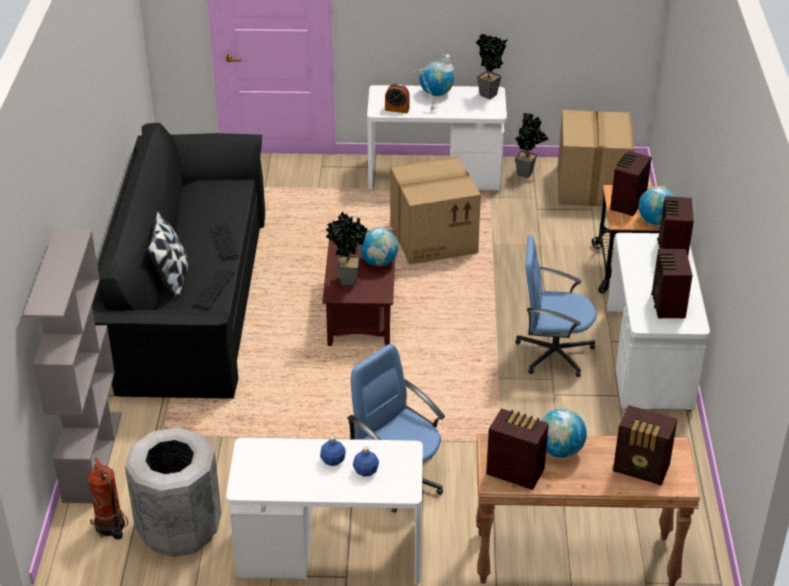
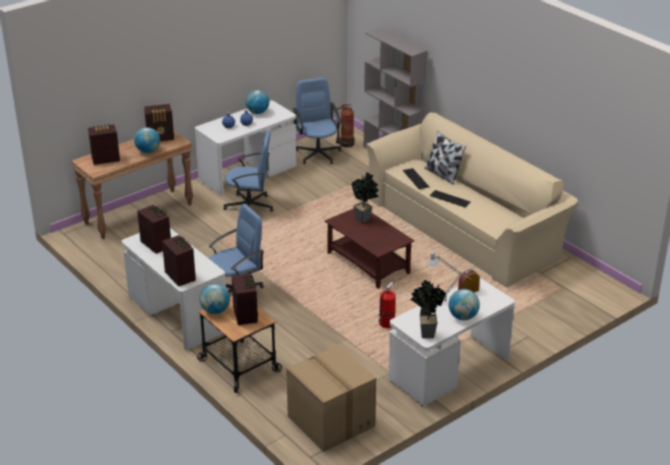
camera: 140 degrees right, 5 degrees down
black sofa [92,123,265,399] -> beige sofa [366,112,578,287]
grey trash can [125,427,221,557] -> blue office chair [293,78,342,164]
globe [360,227,398,266] -> globe moved to [246,90,269,114]
cardboard box [390,156,481,265] -> fire extinguisher [378,282,396,328]
potted plant [515,113,548,178] -> none

